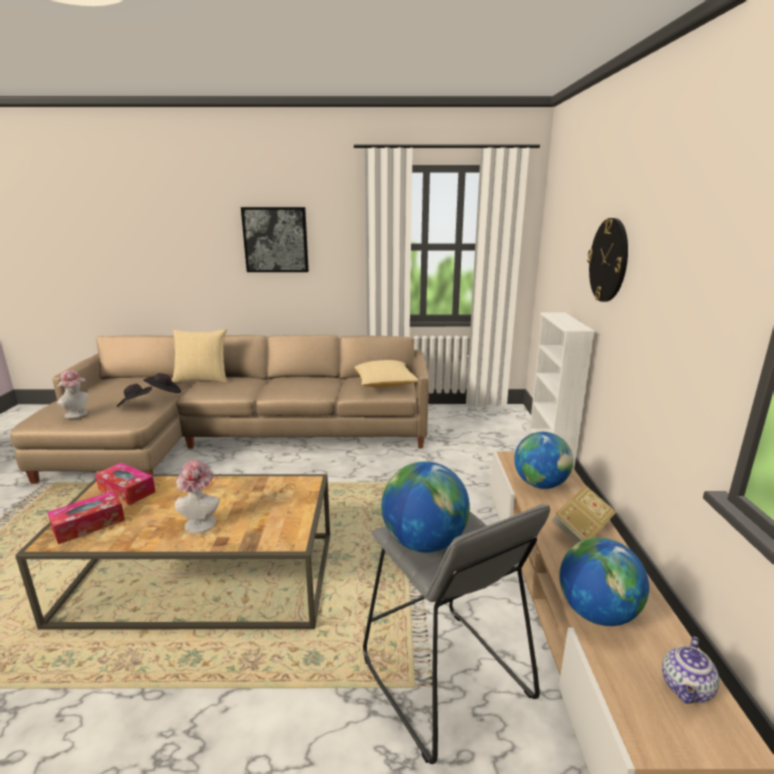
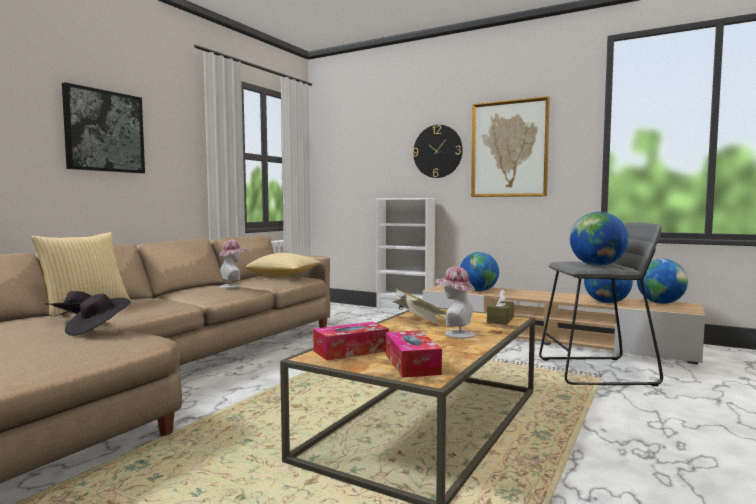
camera: 60 degrees left, 15 degrees down
hat [57,370,88,418] -> hat moved to [219,240,247,288]
book [551,485,616,544] -> book moved to [392,288,447,325]
teapot [662,636,720,704] -> globe [637,259,688,304]
none -> picture [471,96,550,197]
none -> brown tissue box [487,289,514,325]

